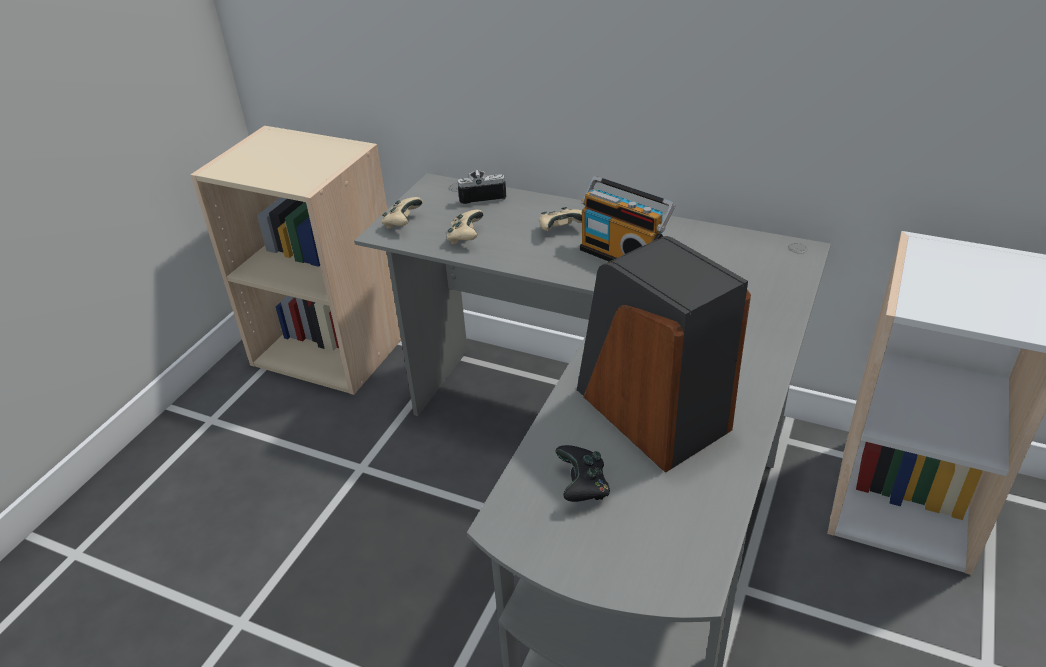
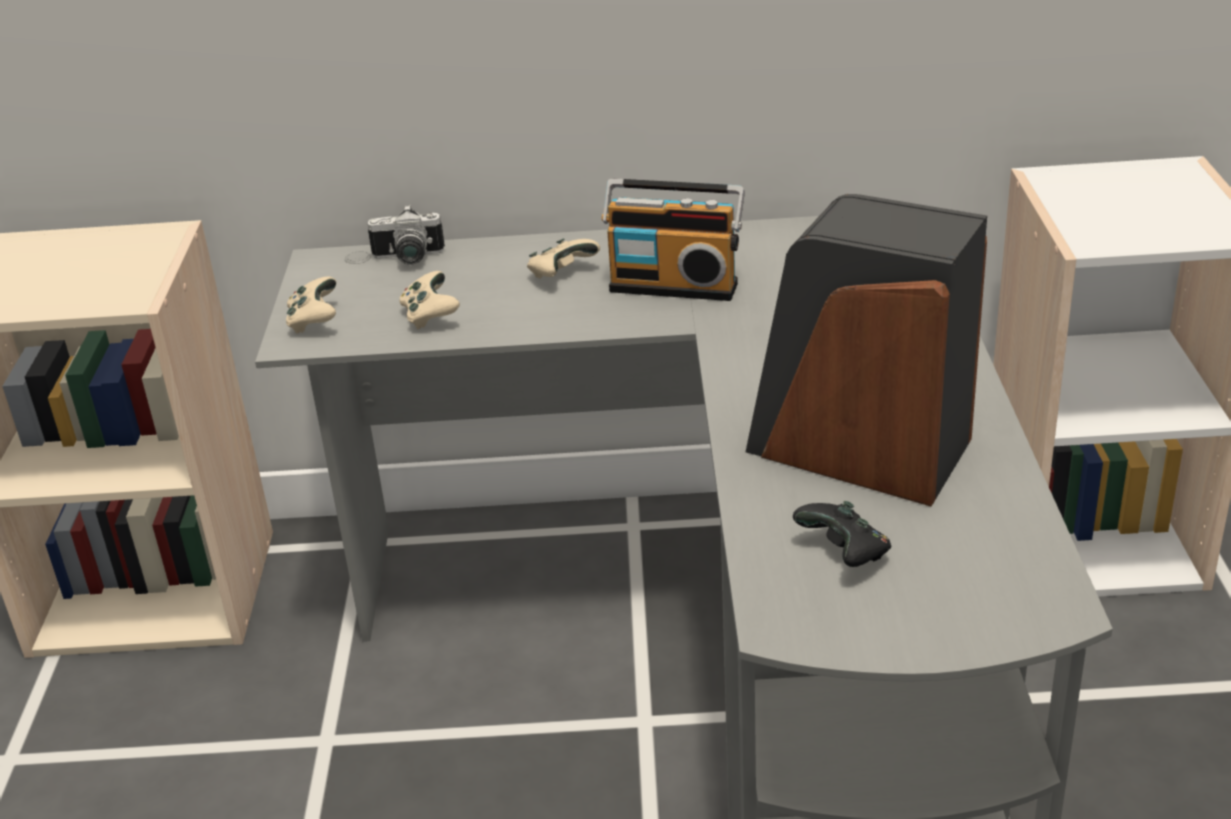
camera: 25 degrees left, 5 degrees down
camera [458,170,506,205] -> camera turned 150 degrees counterclockwise [368,205,445,265]

